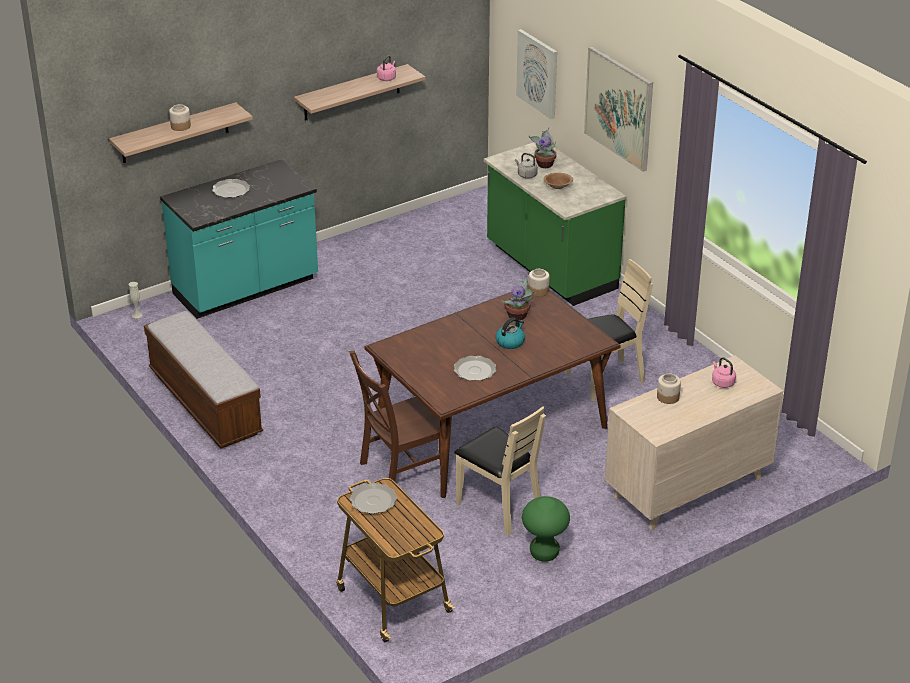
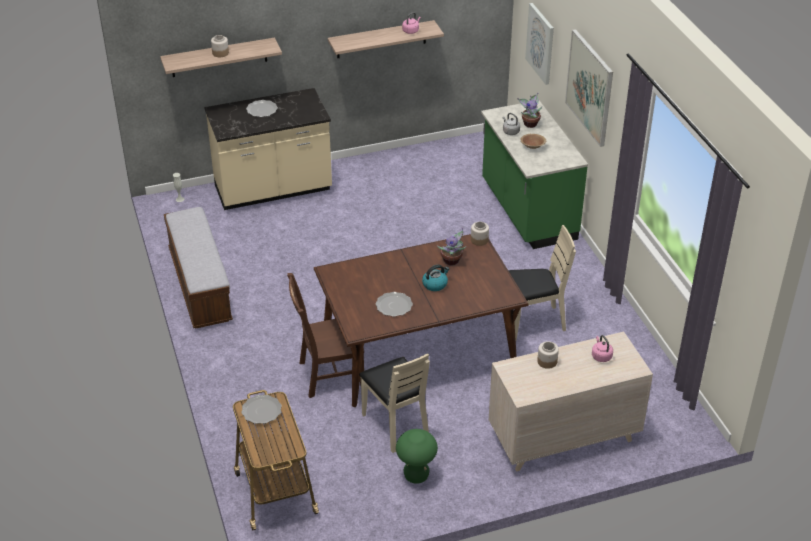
camera: 15 degrees right, 5 degrees up
turquoise counter [160,159,318,319] -> beige counter [204,88,332,210]

